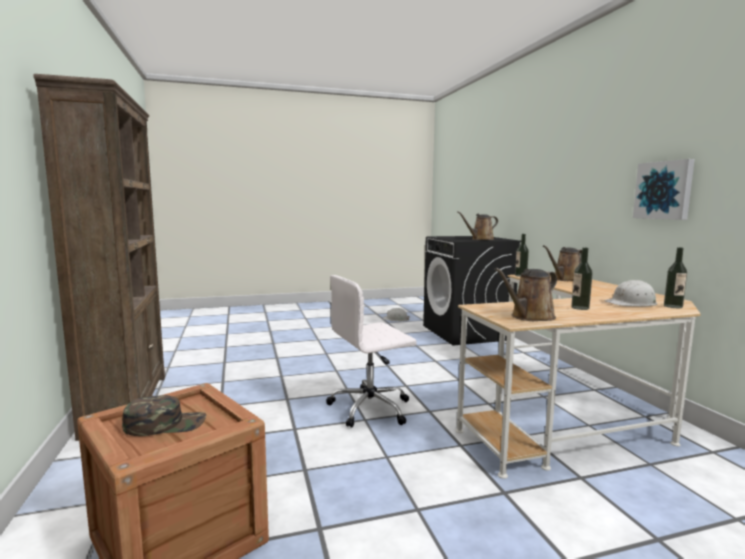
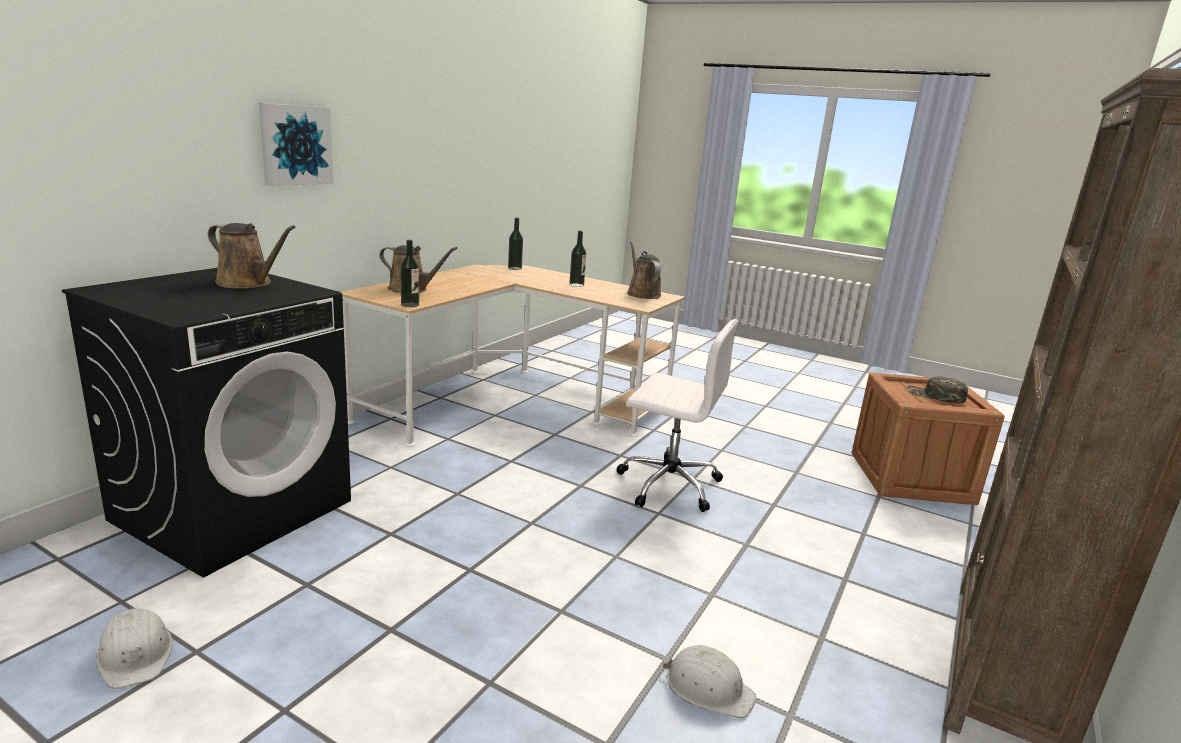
camera: 135 degrees left, 10 degrees up
brown watering can [495,268,557,321] -> brown watering can turned 120 degrees counterclockwise [627,241,662,299]
white hard hat [605,280,657,306] -> white hard hat moved to [663,645,756,718]
picture [633,159,695,220] -> picture moved to [259,103,333,186]

